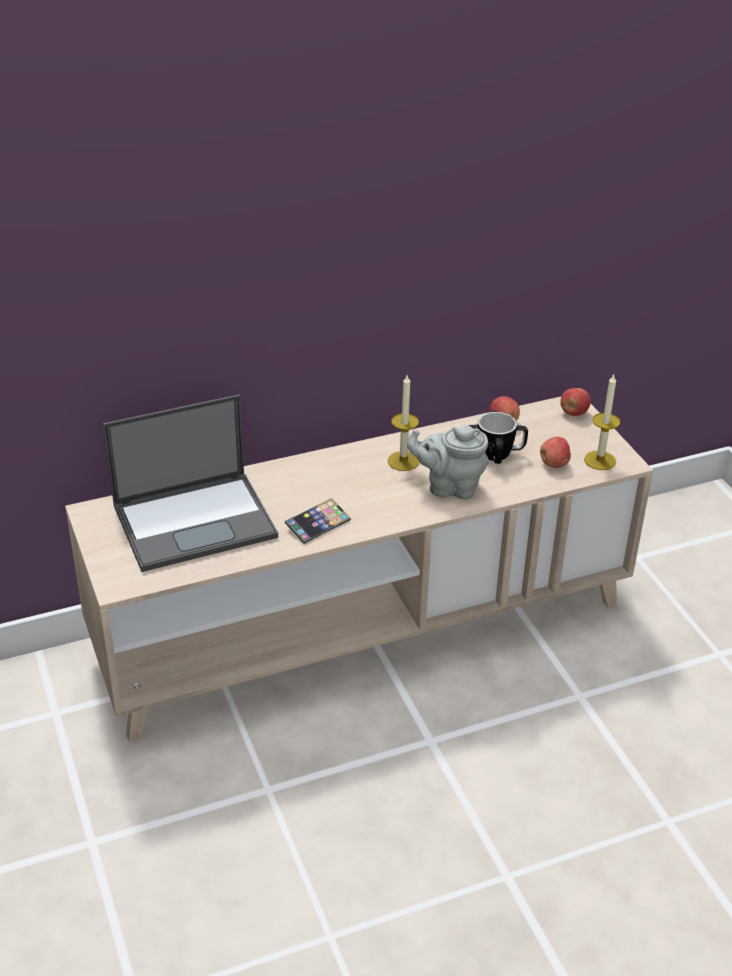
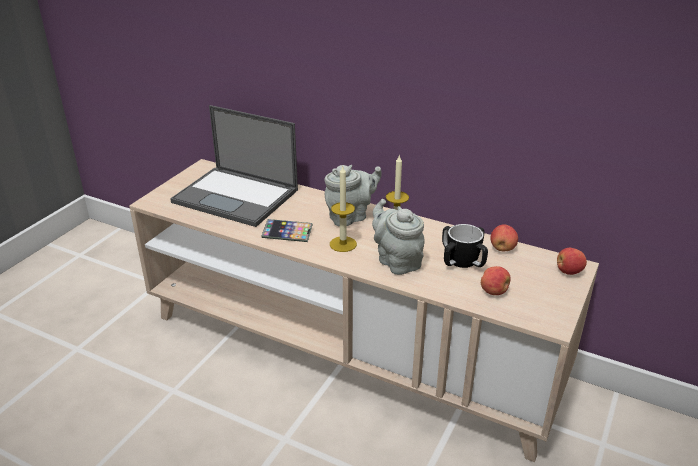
camera: 50 degrees right, 5 degrees down
candle [584,375,620,470] -> candle moved to [330,166,357,252]
none -> grey teapot [324,165,382,227]

